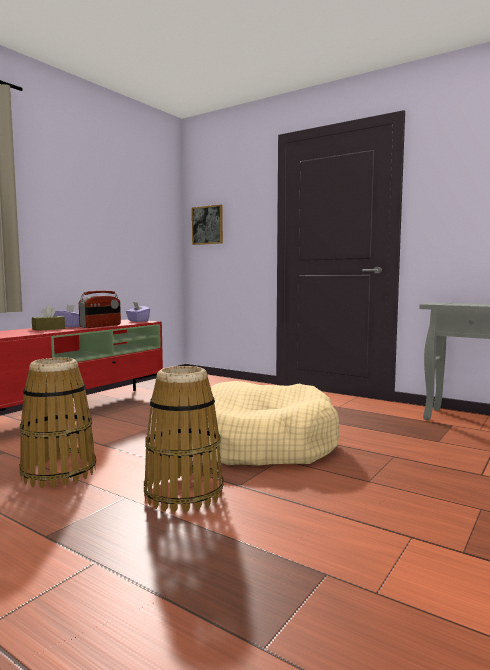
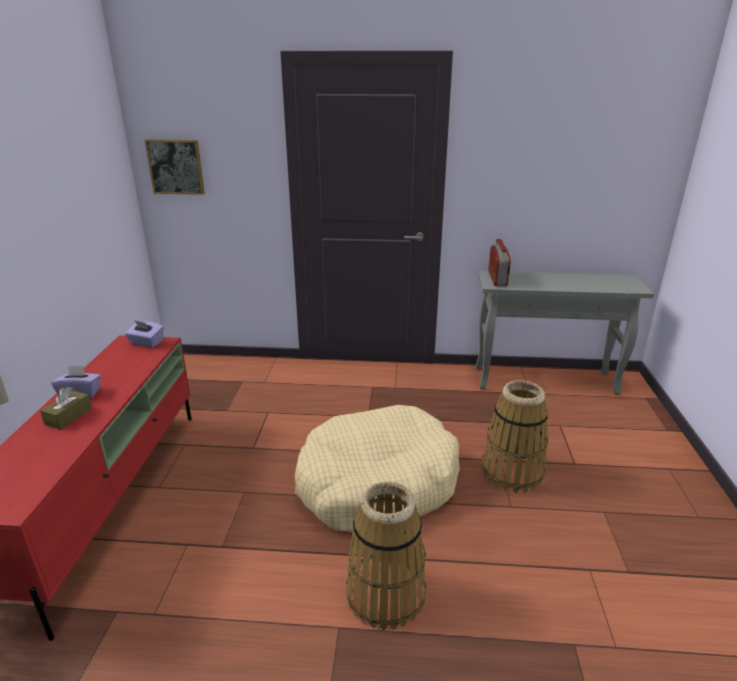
camera: 30 degrees left, 20 degrees up
basket [19,358,96,488] -> basket moved to [481,380,548,493]
radio [79,290,121,328] -> radio moved to [488,239,511,287]

